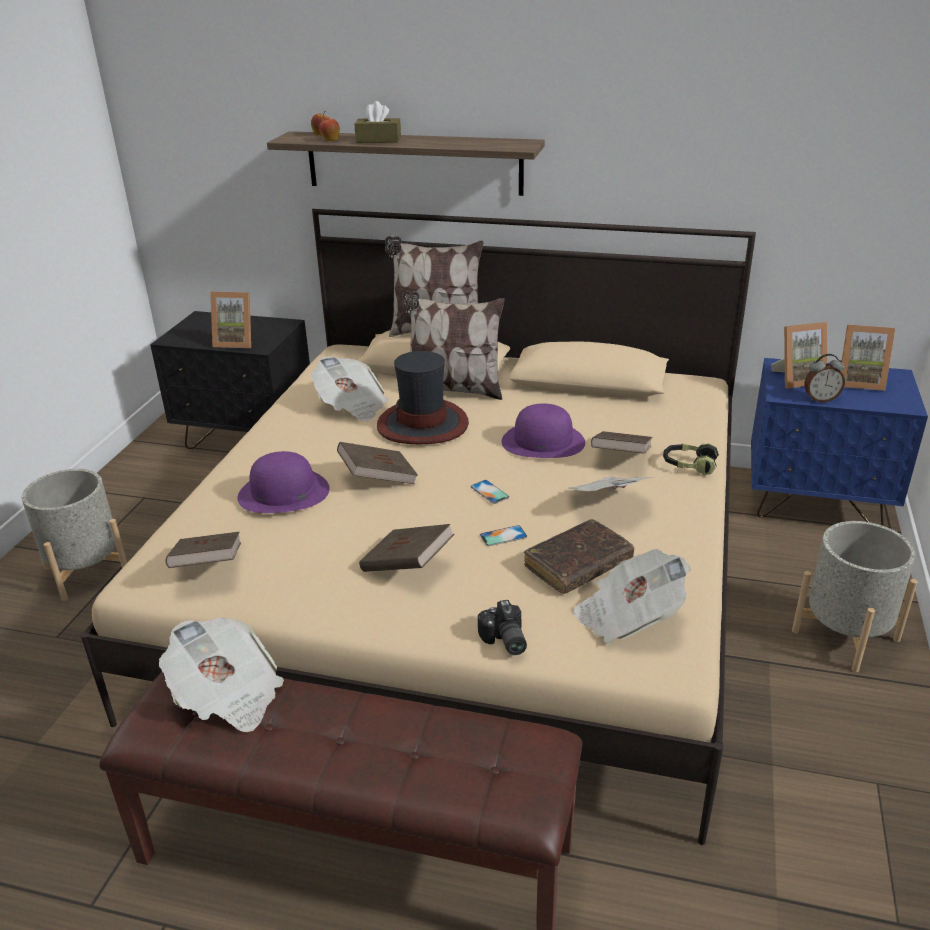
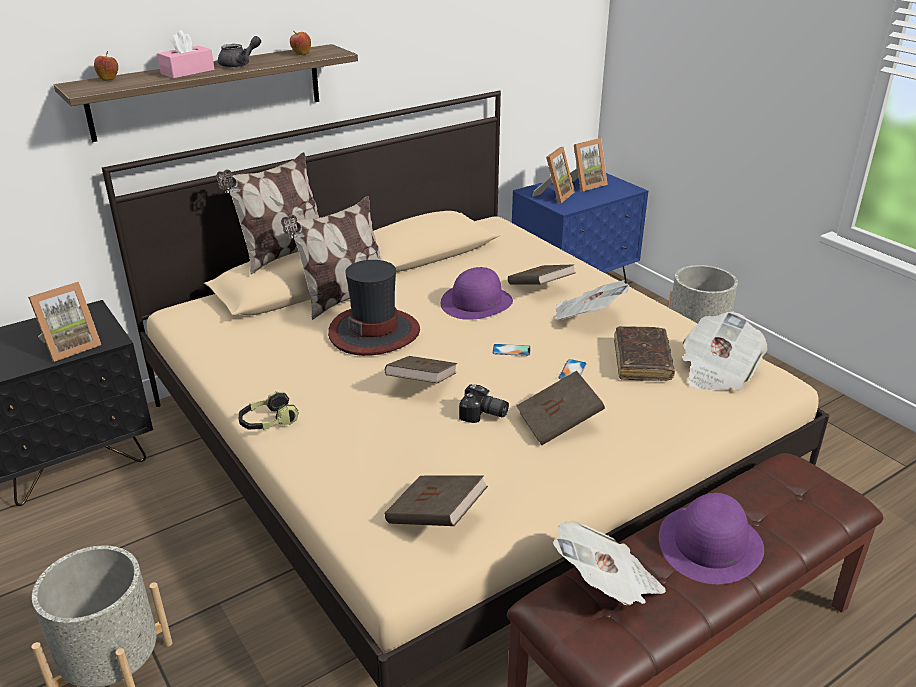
camera: 50 degrees left, 0 degrees up
purple hat [238,451,330,513] -> purple hat moved to [659,493,764,584]
newspaper [311,356,389,421] -> none
apple [319,116,340,141] -> apple moved to [290,30,311,55]
brown tissue box [355,101,401,143] -> pink tissue box [157,30,215,79]
camera [478,600,527,655] -> camera moved to [459,384,509,423]
headphones [663,443,719,475] -> headphones moved to [239,391,299,430]
alarm clock [804,354,845,402] -> none
none -> grey teapot [218,36,261,68]

